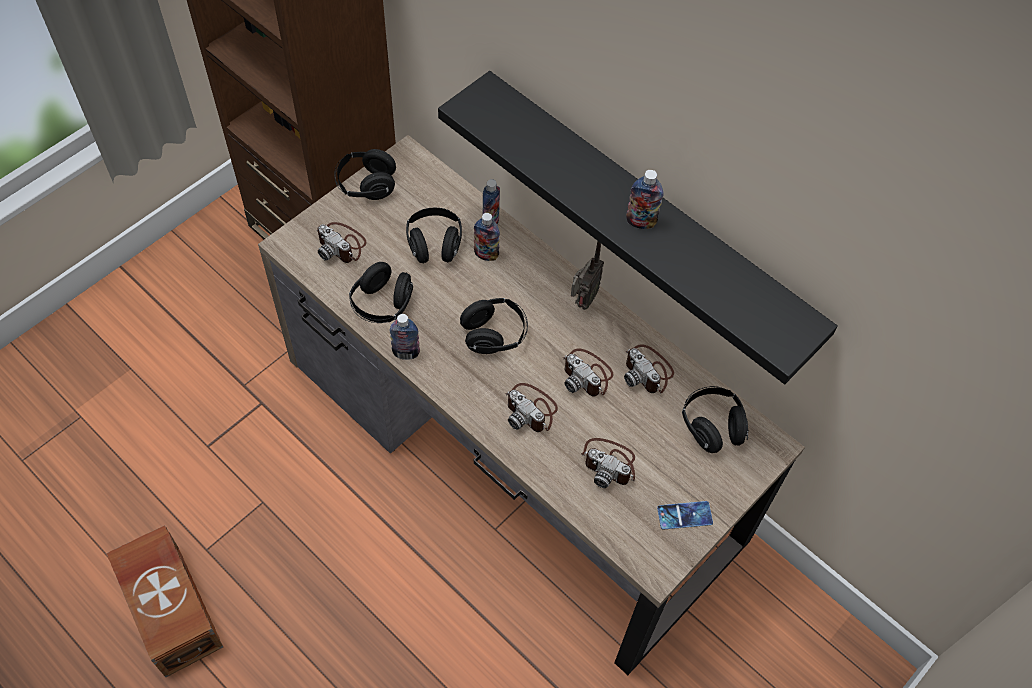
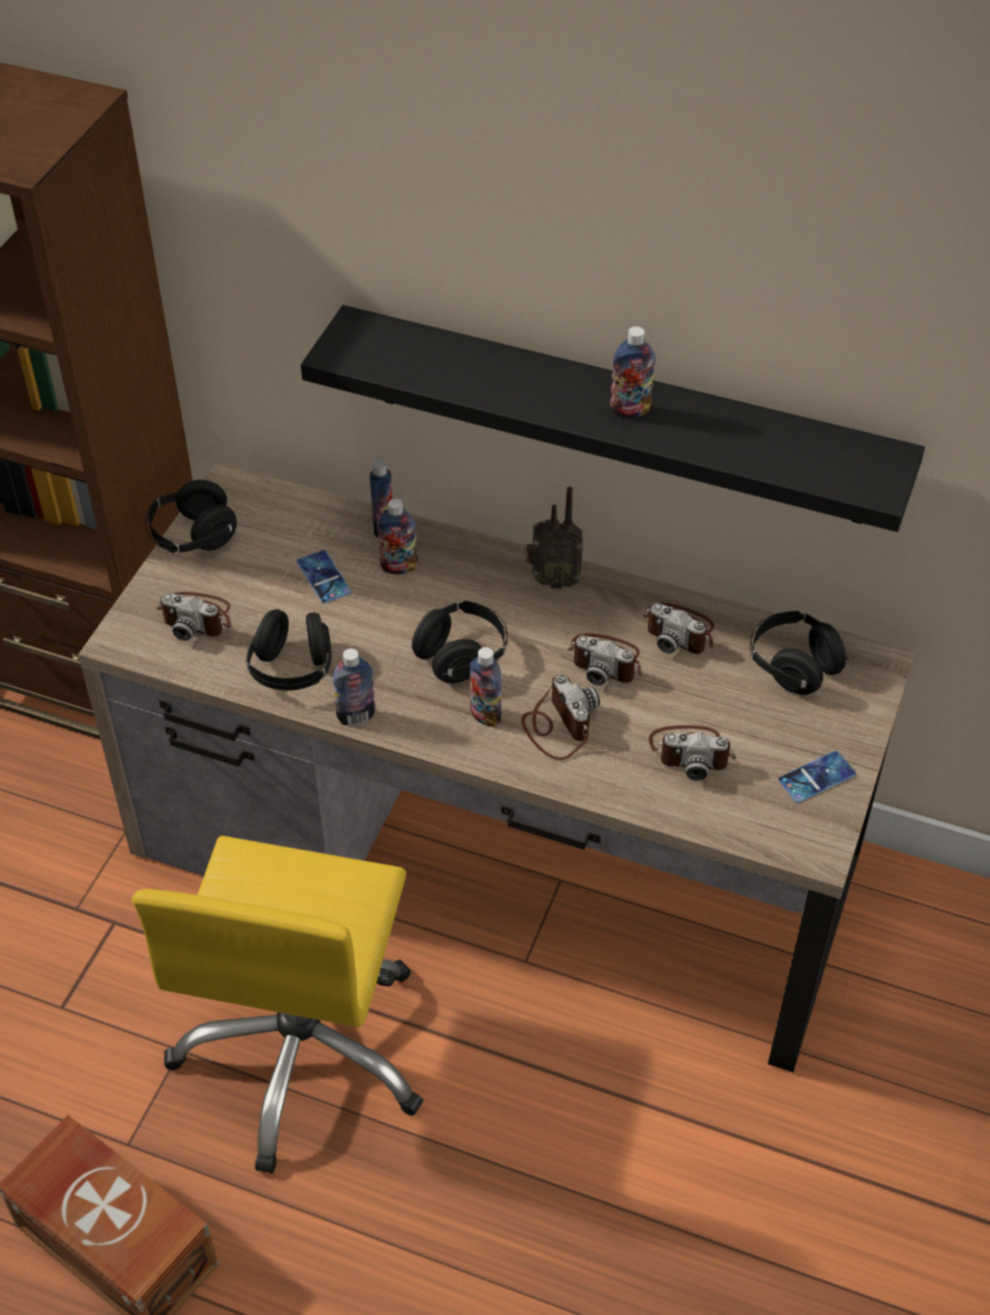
camera: 20 degrees left, 10 degrees down
black headphones [406,208,462,263] -> phone [297,550,351,603]
camera [505,383,558,432] -> camera turned 135 degrees counterclockwise [521,675,600,760]
radio [571,241,604,310] -> radio turned 90 degrees clockwise [526,486,583,589]
none -> yellow office chair [132,836,423,1174]
none -> bottle [470,647,501,727]

